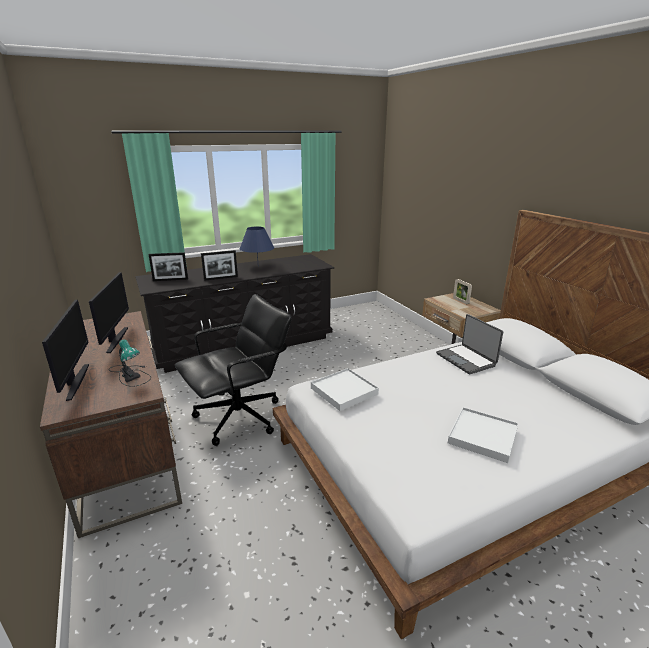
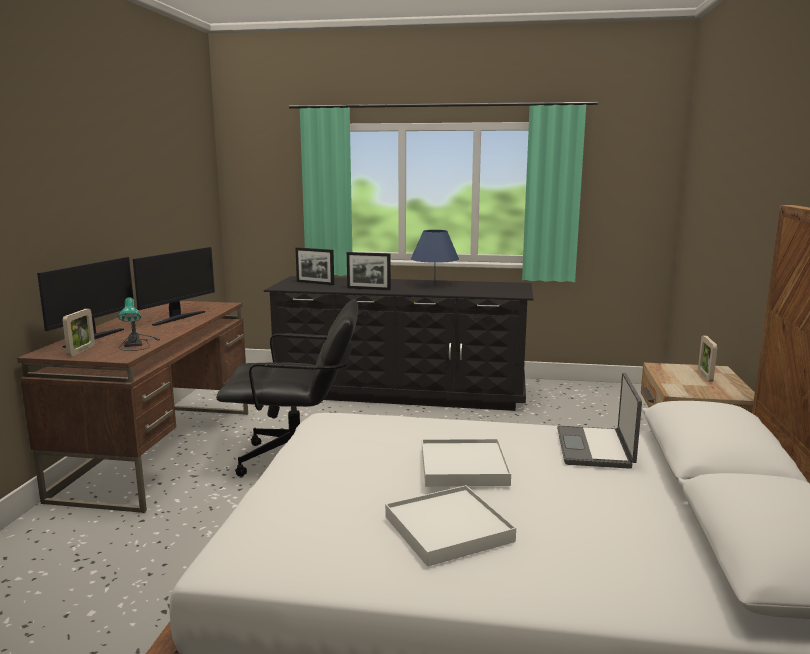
camera: 35 degrees right, 10 degrees down
white tray [311,368,379,411] -> white tray moved to [422,439,511,487]
none -> picture frame [63,309,95,356]

